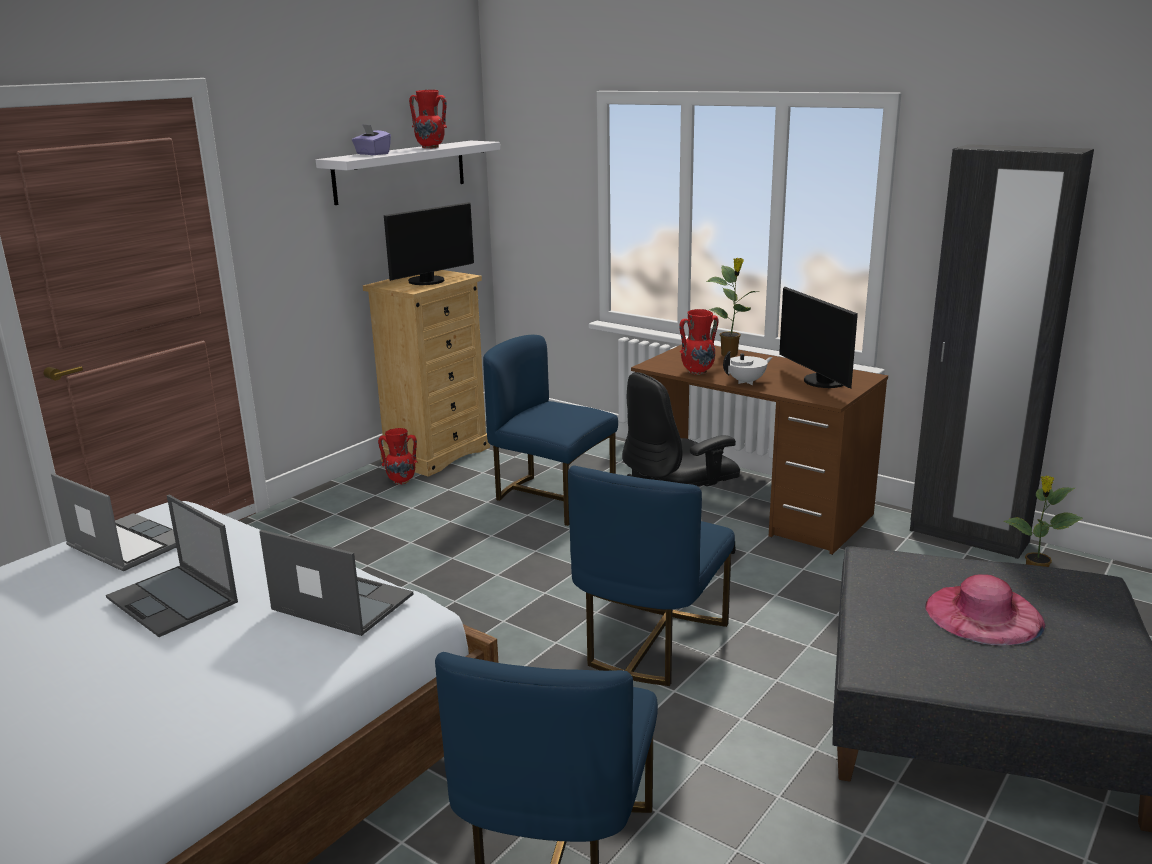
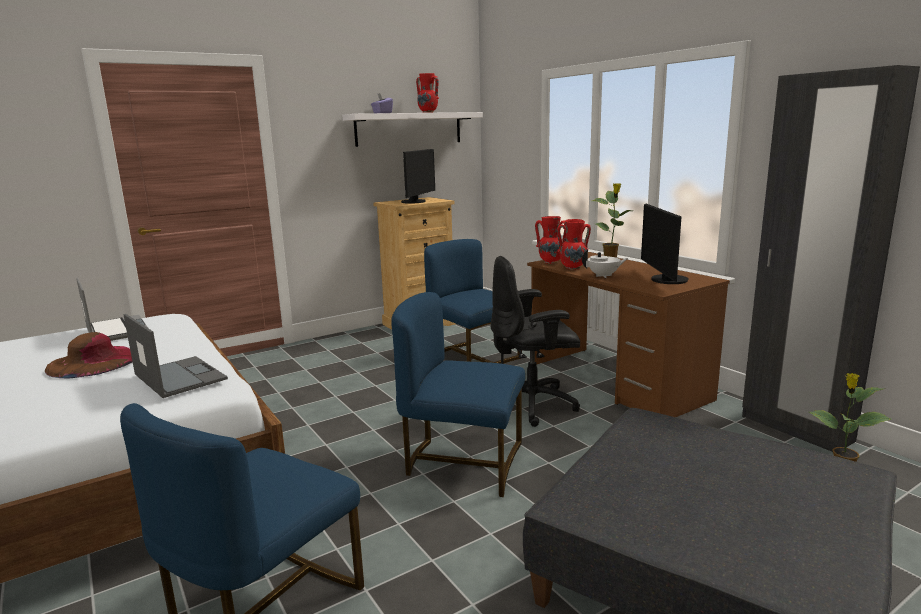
camera: 20 degrees right, 5 degrees down
laptop [106,495,238,637] -> brown hat [45,332,132,378]
red vase [378,428,418,485] -> red vase moved to [535,216,566,264]
monitor [384,202,474,285] -> monitor turned 45 degrees counterclockwise [401,149,435,204]
blue chair [568,465,735,686] -> blue chair turned 60 degrees clockwise [391,292,525,497]
pink hat [925,574,1046,645] -> none

